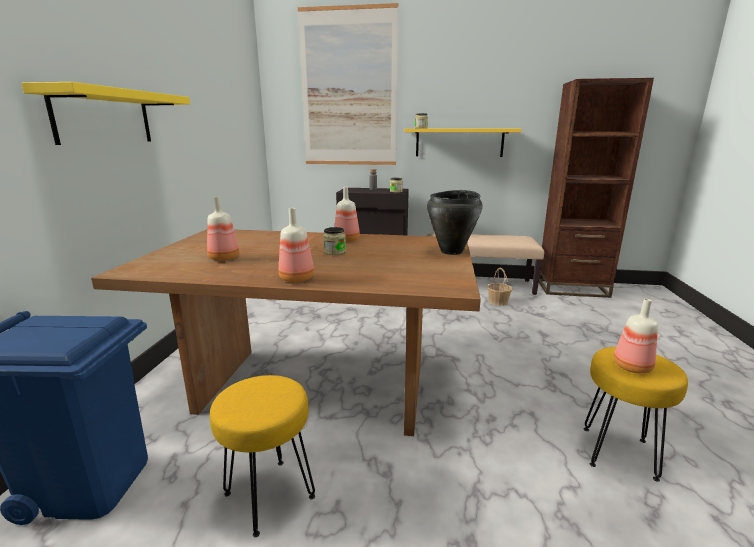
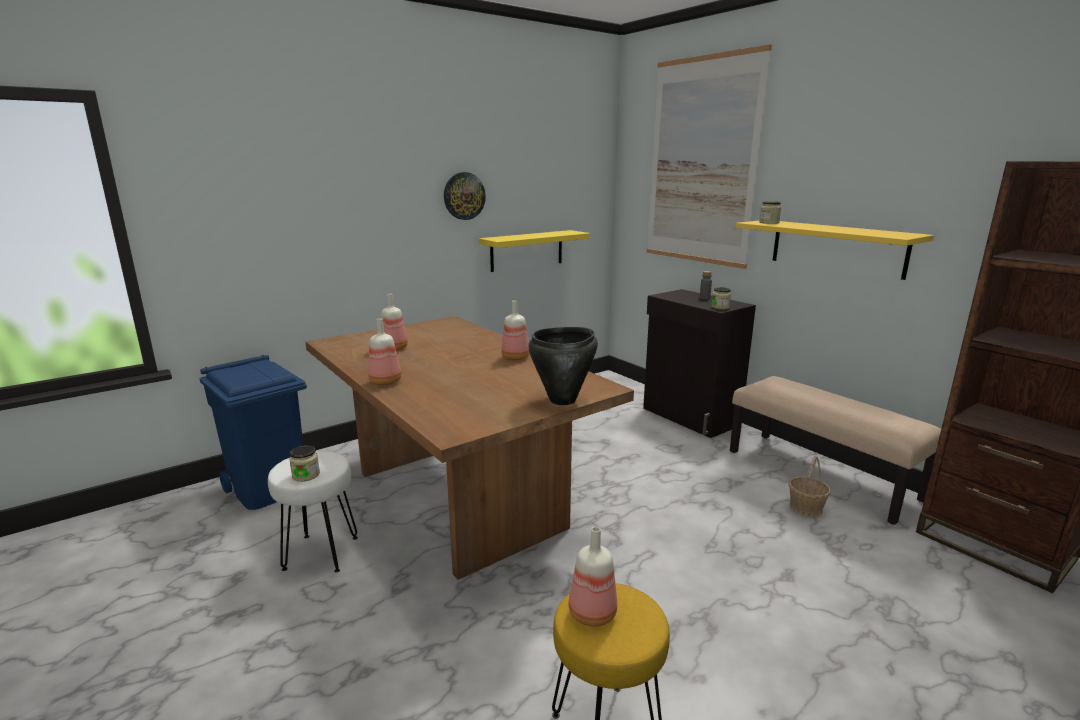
camera: 45 degrees right, 0 degrees up
yellow shelf [21,82,190,145] -> yellow shelf moved to [479,230,590,272]
yellow stool [210,375,315,537] -> white stool [268,451,358,573]
jar [323,227,346,255] -> jar moved to [289,445,320,482]
none -> wall clock [444,172,486,220]

